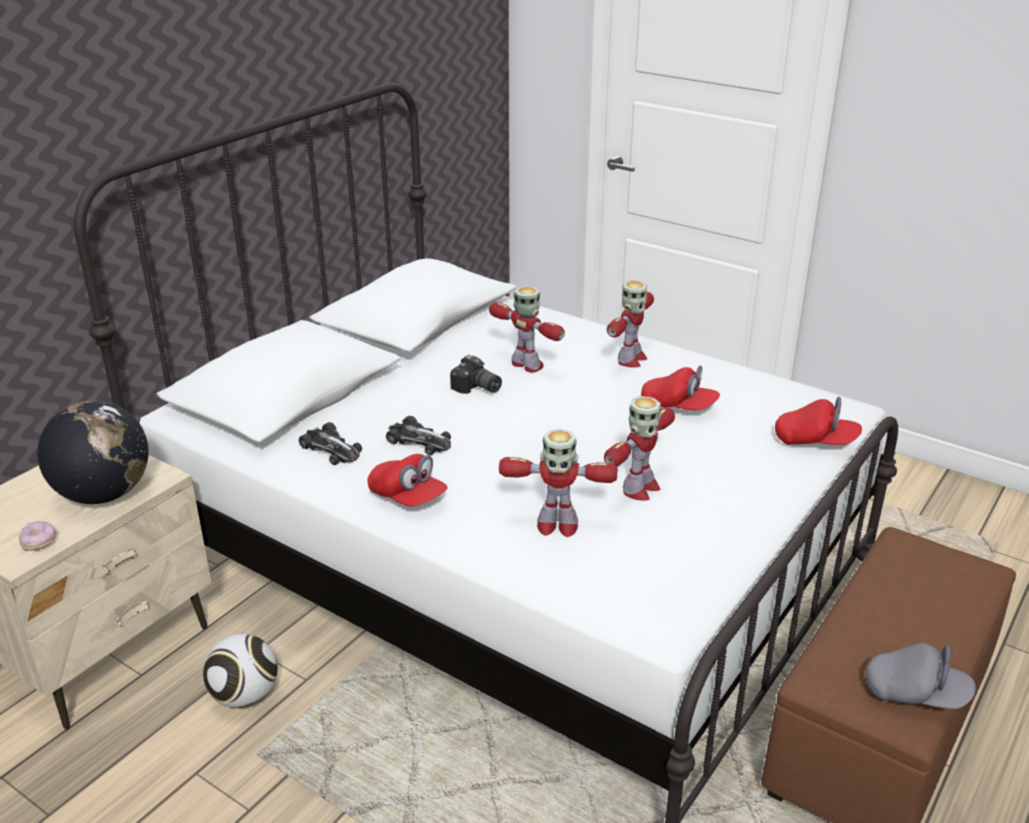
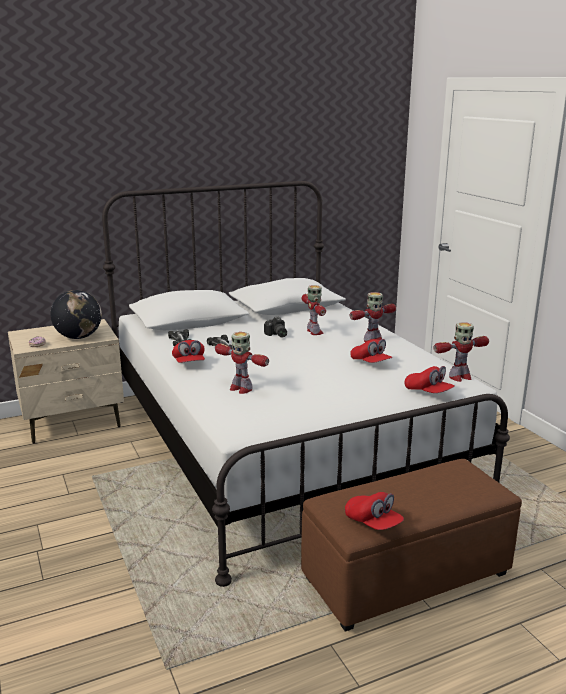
camera: 30 degrees right, 10 degrees down
football [203,634,278,708] -> none
toy robot [604,396,675,501] -> toy robot moved to [434,322,489,382]
grey cap [865,643,976,709] -> red cap [345,492,404,530]

